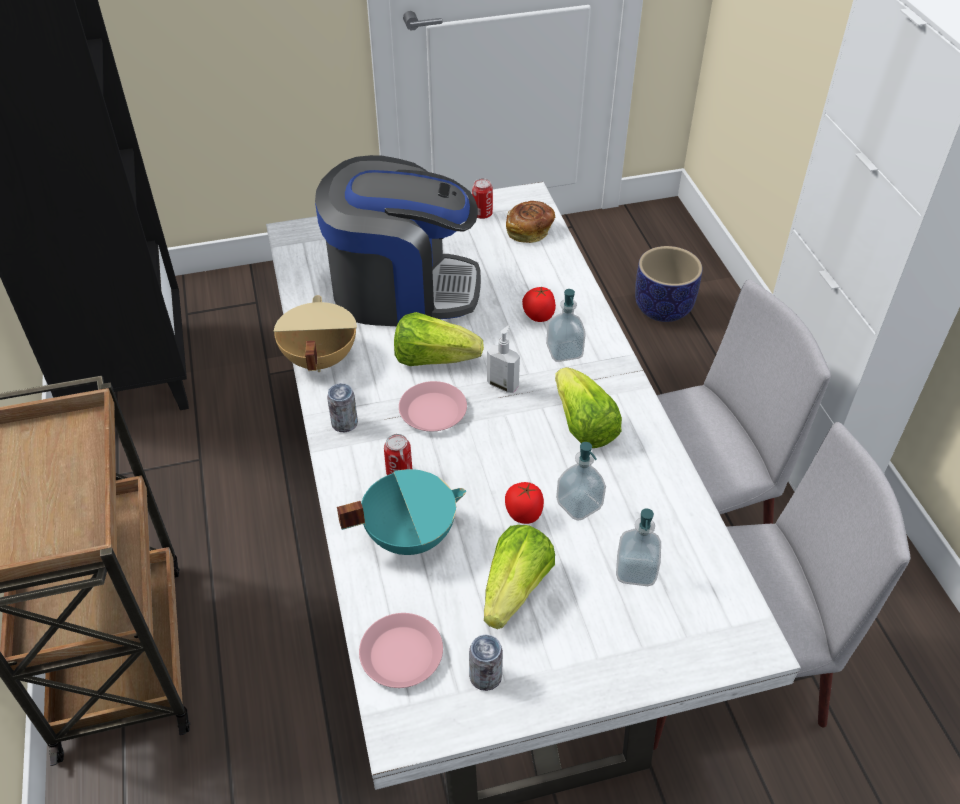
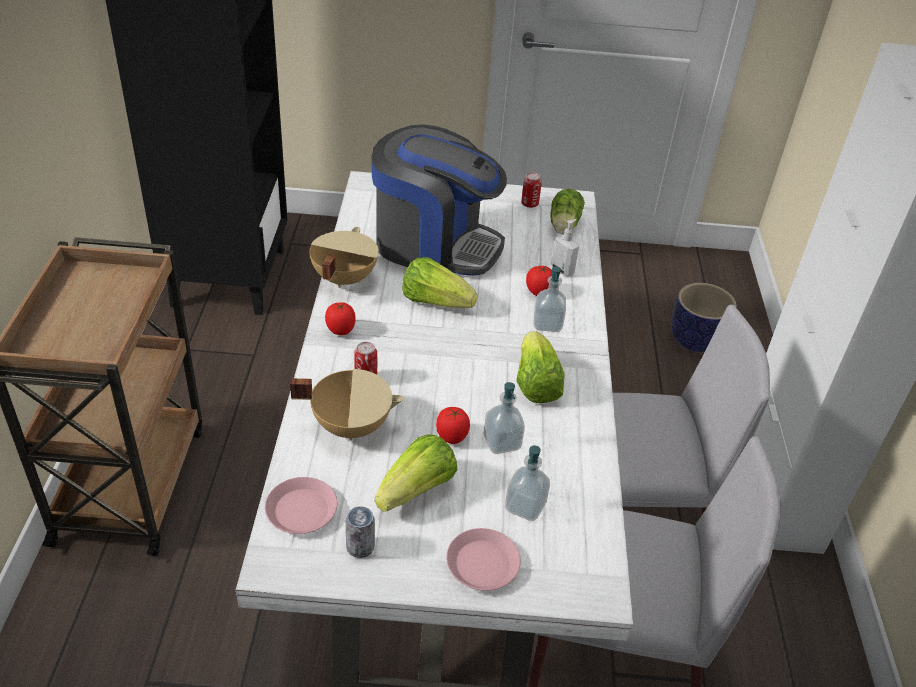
camera: 15 degrees right, 5 degrees down
can [327,383,358,432] -> tomato [325,302,356,335]
turquoise cooking pot [337,469,466,555] -> beige cooking pot [290,369,404,440]
pink plate [399,381,467,431] -> pink plate moved to [446,528,521,591]
soap dispenser [487,325,520,393] -> soap dispenser moved to [551,219,579,276]
bread [506,201,555,243] -> lettuce [550,189,585,234]

